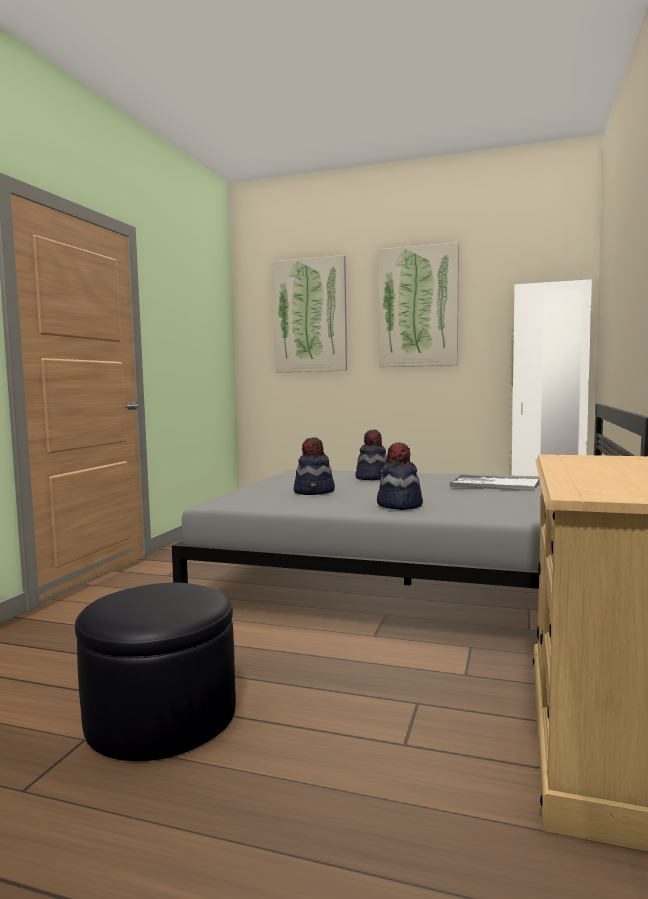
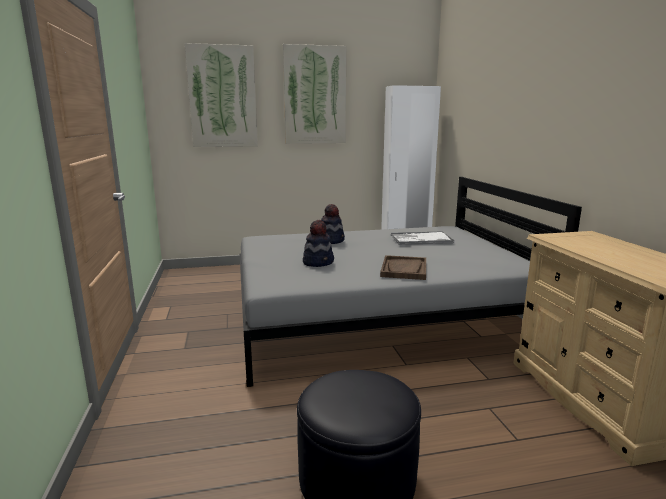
camera: 30 degrees left, 10 degrees up
hat [377,442,423,510] -> brown tray [380,255,426,280]

